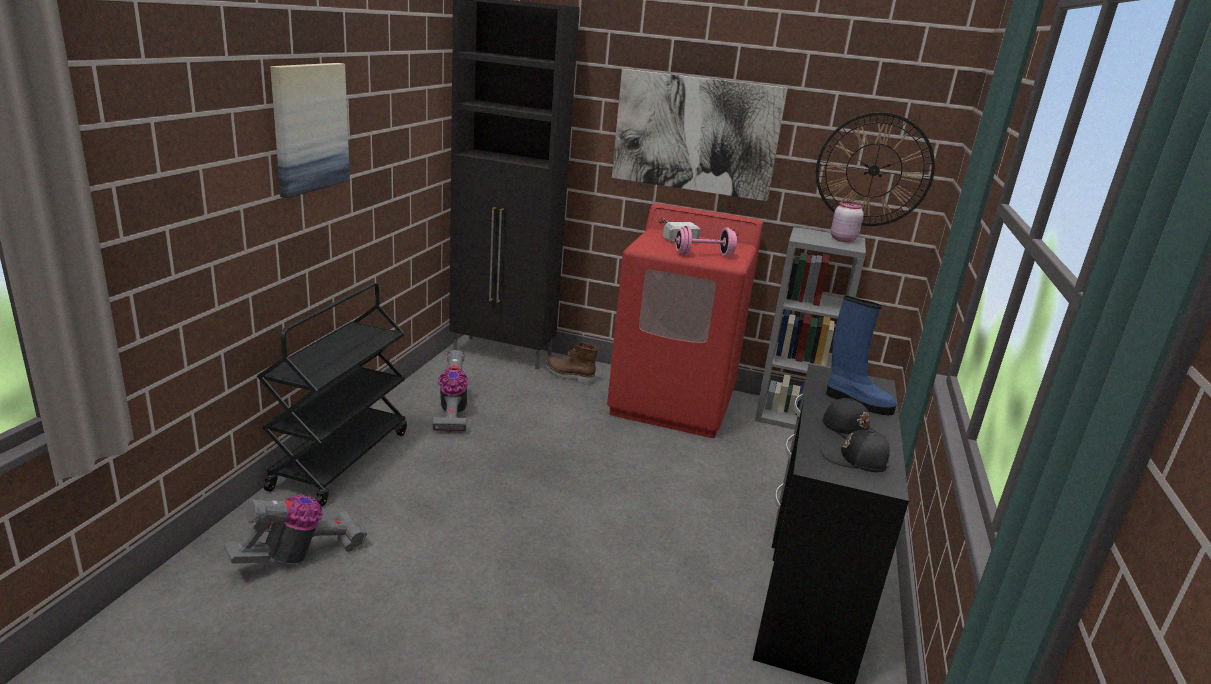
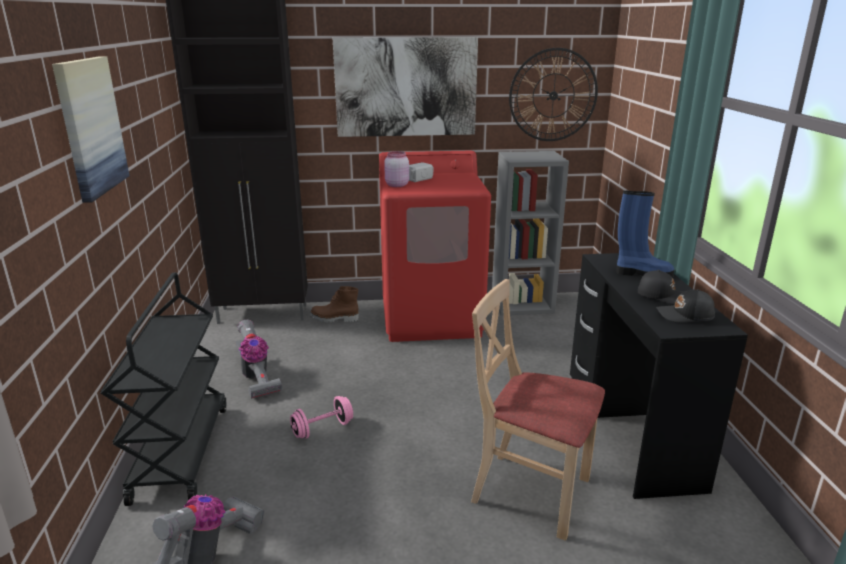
camera: 20 degrees left, 0 degrees up
pink dumbbell [675,226,737,257] -> pink dumbbell moved to [290,396,353,439]
pink jar [831,201,863,242] -> pink jar moved to [384,151,409,187]
none -> beige chair [471,279,605,541]

